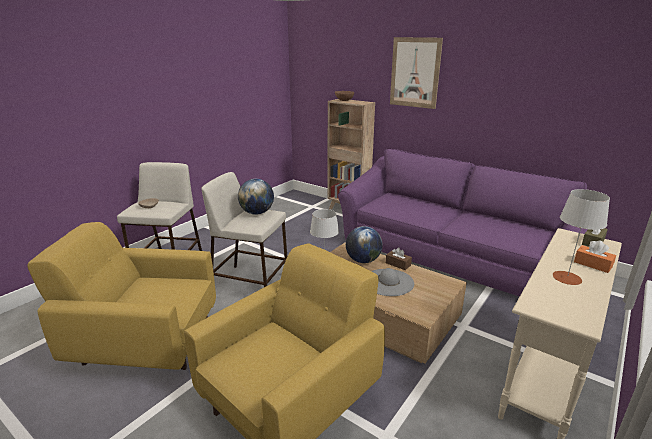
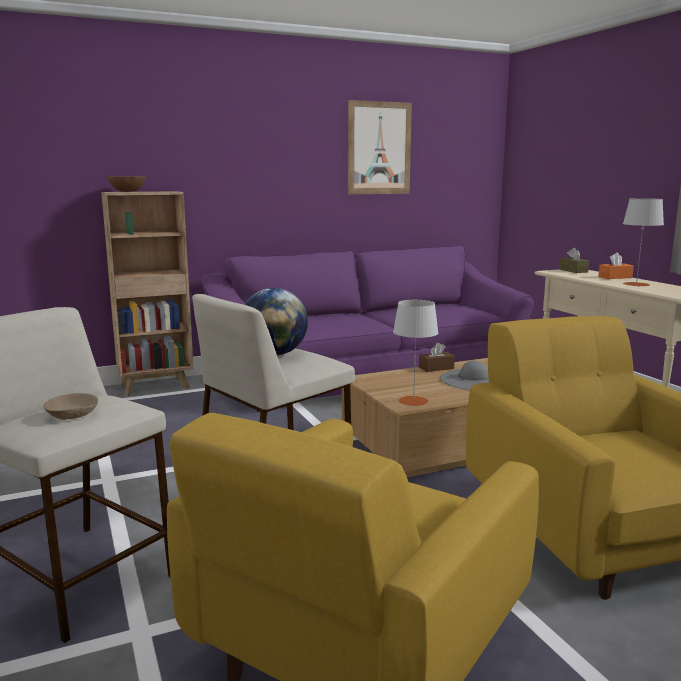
camera: 60 degrees left, 10 degrees down
globe [346,226,383,263] -> none
picture [390,37,443,109] -> picture moved to [348,100,412,195]

